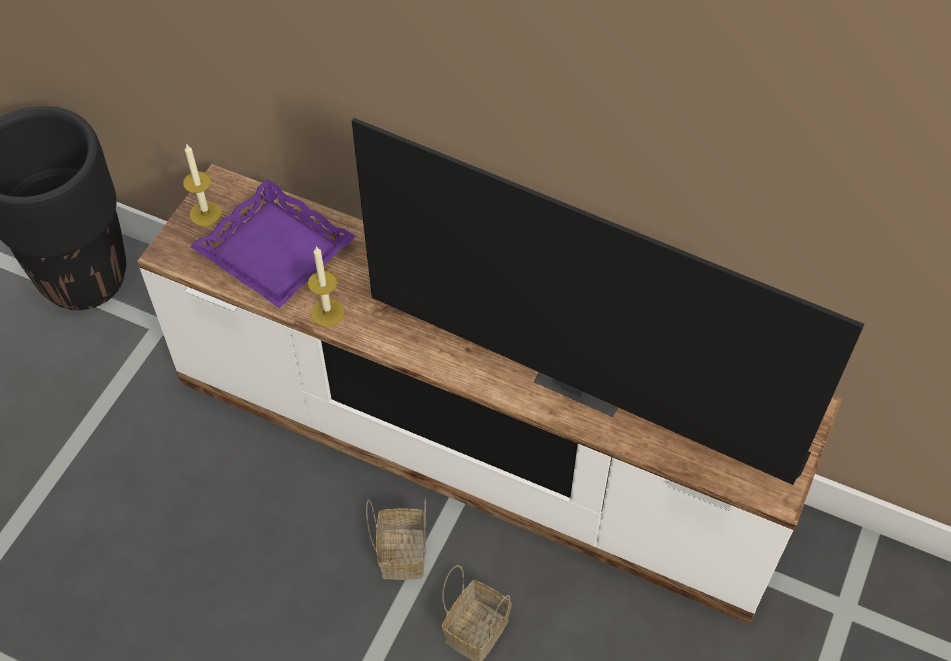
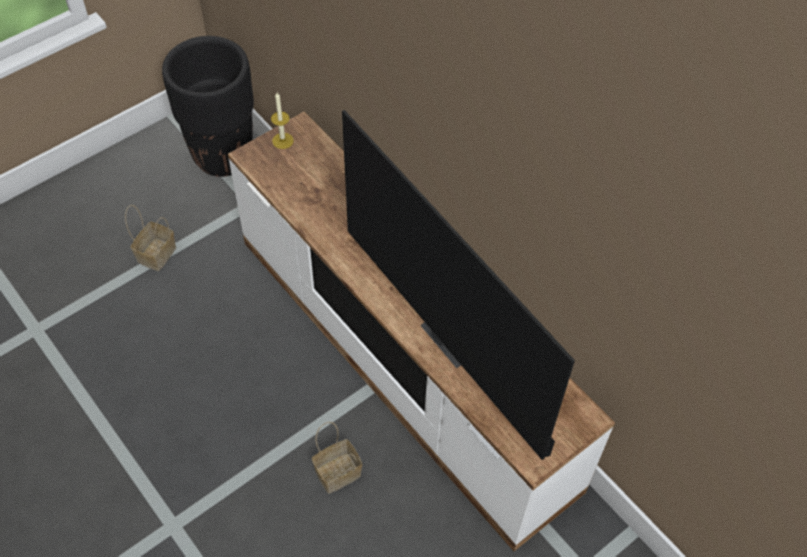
camera: 25 degrees right, 0 degrees up
purple tray [190,179,356,308] -> none
candle [308,246,344,327] -> none
basket [366,498,426,580] -> basket moved to [125,205,176,271]

